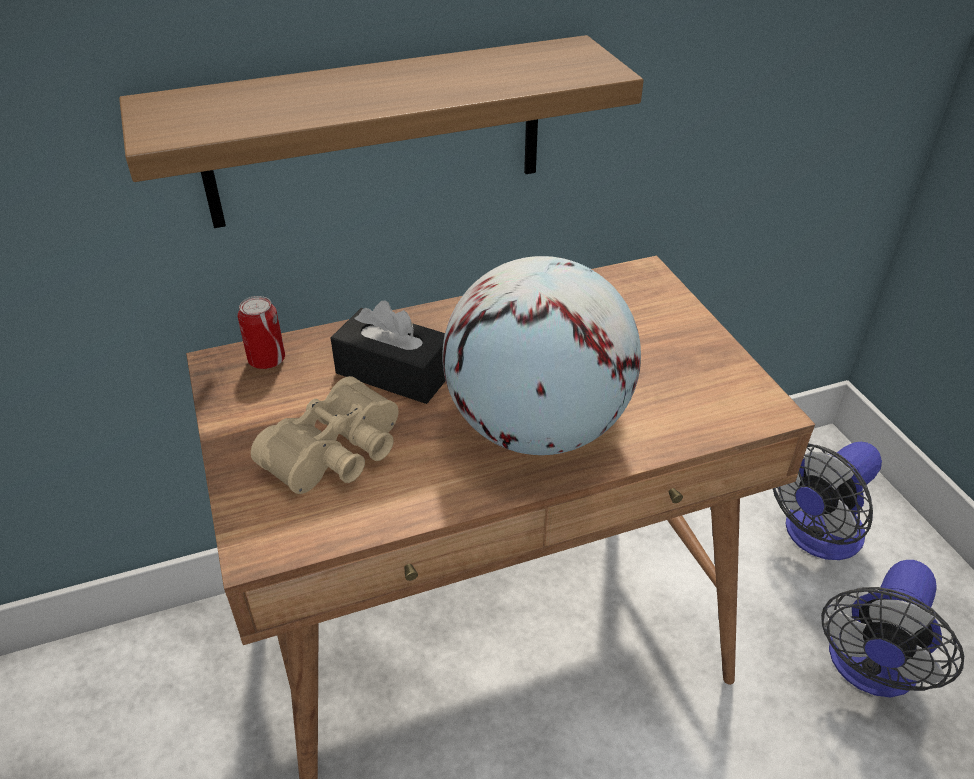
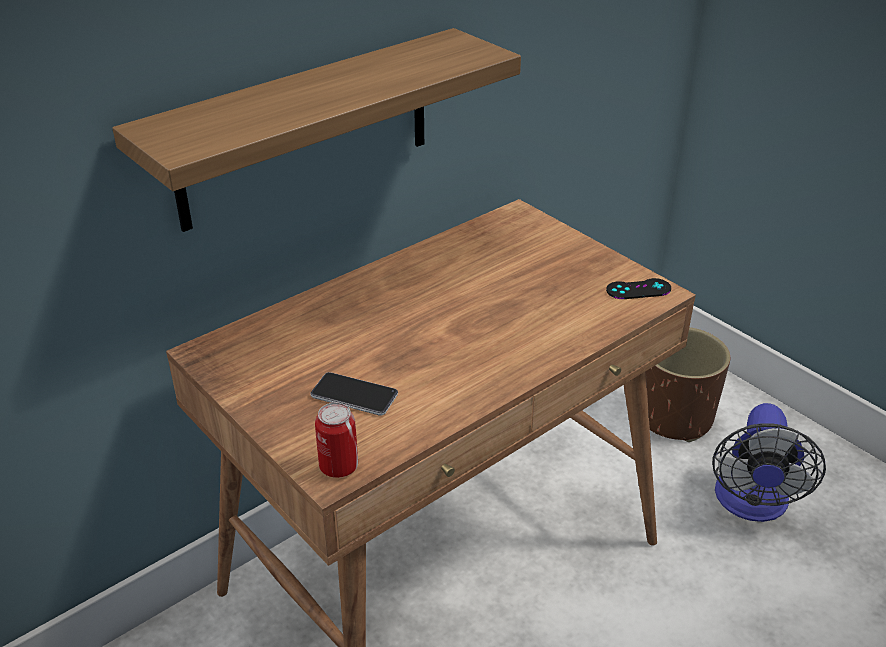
camera: 20 degrees left, 5 degrees down
can [238,296,285,369] -> can moved to [315,403,358,478]
beige binoculars [251,376,398,494] -> phone [310,372,398,416]
black tissue box [331,300,446,404] -> none
globe [442,256,641,455] -> none
fan [773,442,882,560] -> brown planter [646,327,730,442]
none -> black game controller [606,278,671,299]

